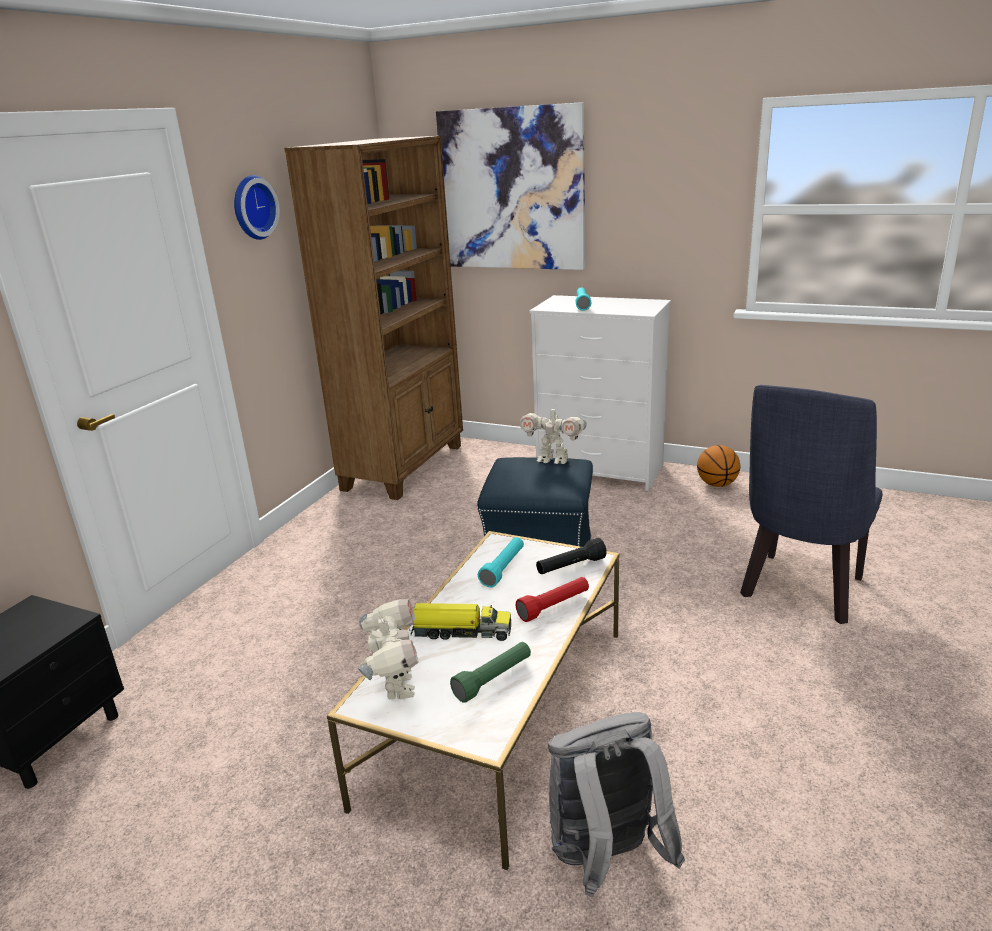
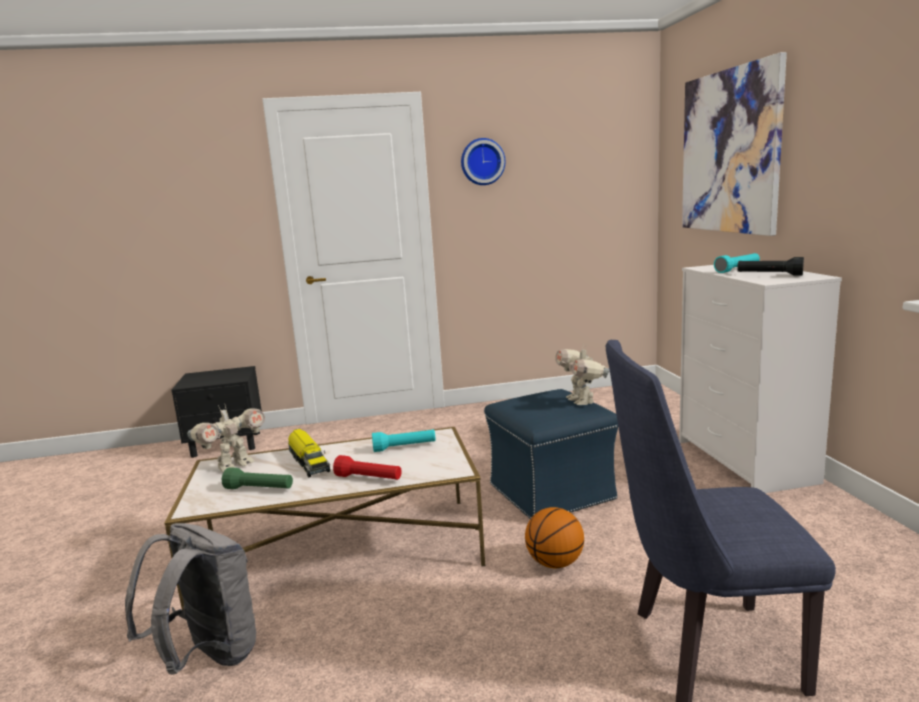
camera: 55 degrees right, 10 degrees down
brown bookcase [284,136,463,500] -> none
black flashlight [536,538,607,574] -> black flashlight moved to [737,257,804,275]
basketball [697,445,740,487] -> basketball moved to [525,507,584,568]

